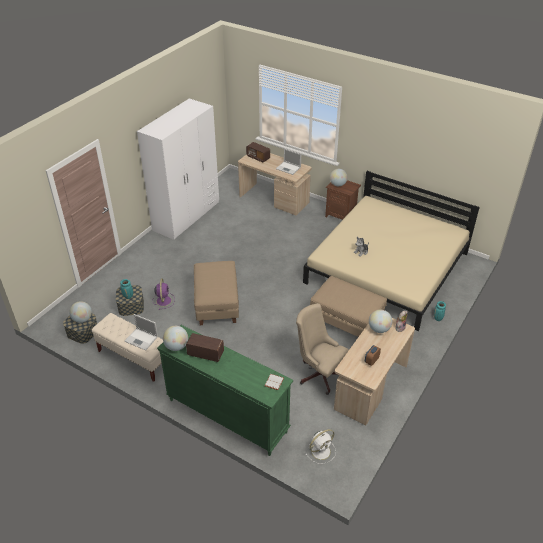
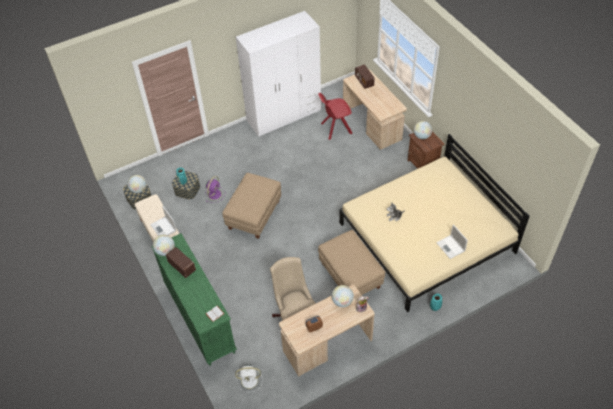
camera: 30 degrees right, 10 degrees up
laptop [276,148,301,175] -> laptop moved to [436,224,468,259]
none -> red chair [318,93,352,140]

